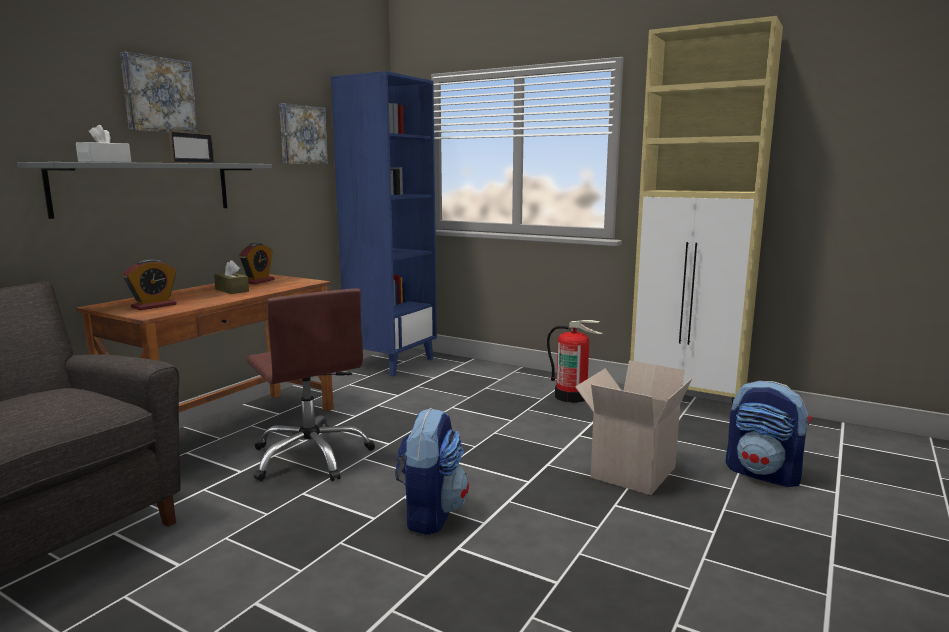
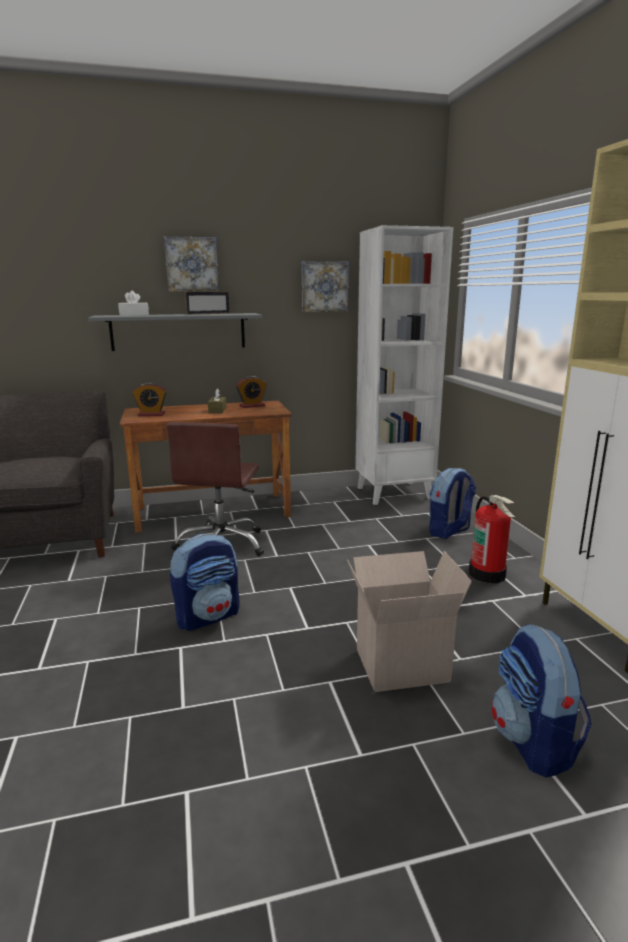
camera: 45 degrees right, 5 degrees up
blue bookcase [331,71,437,376] -> white bookcase [355,225,454,505]
none -> backpack [429,468,476,539]

